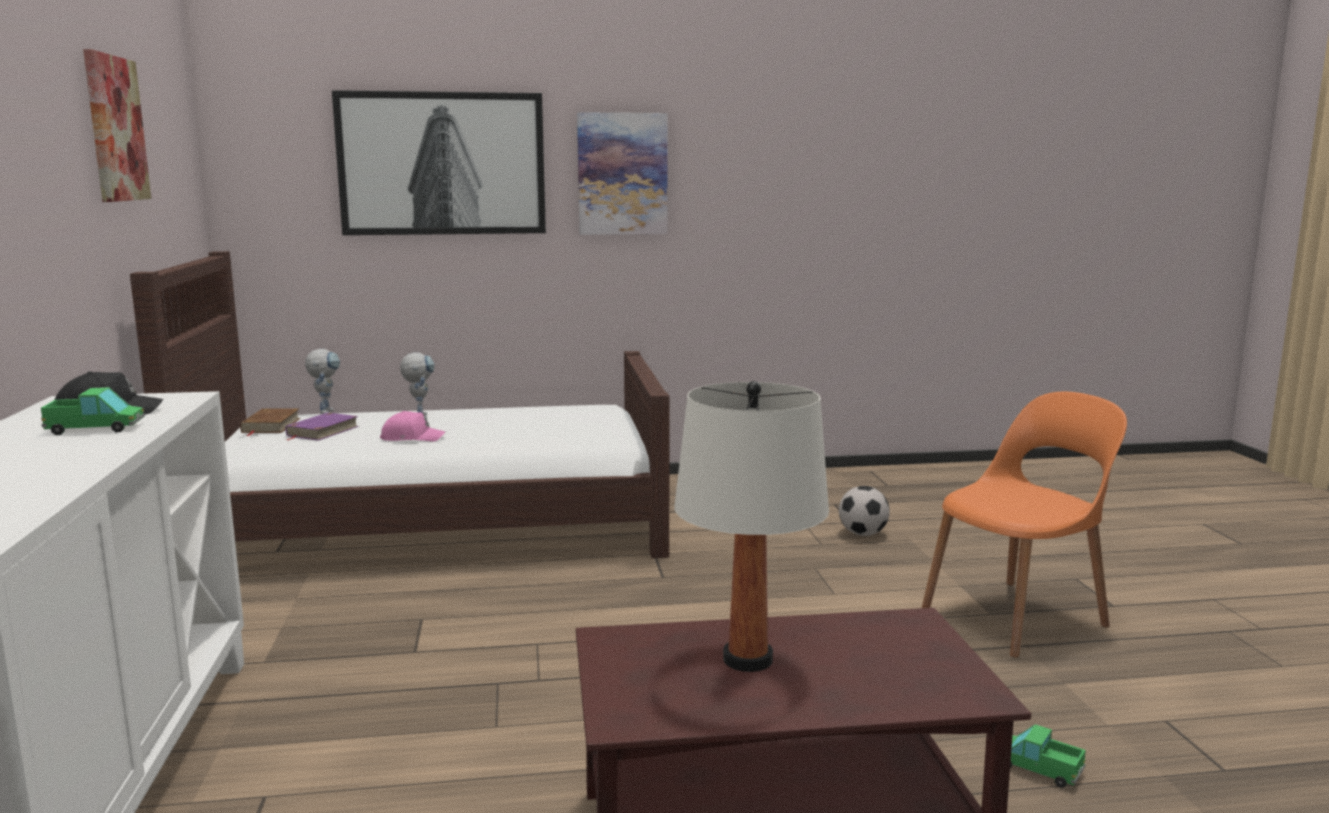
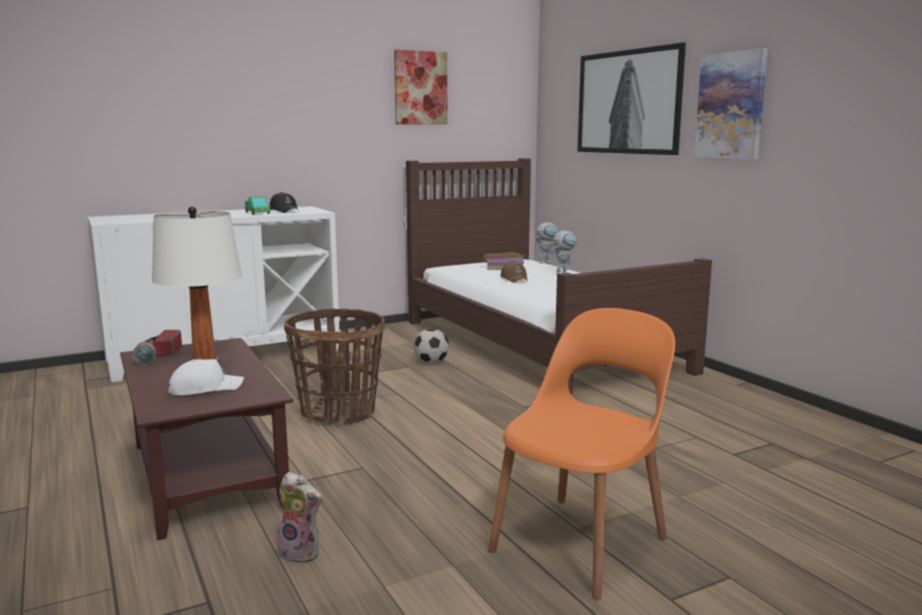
camera: 70 degrees right, 0 degrees up
pink cap [380,411,445,442] -> brown cap [500,261,528,283]
football [839,486,890,536] -> football moved to [414,328,449,364]
orange chair [922,392,1127,658] -> orange chair turned 90 degrees counterclockwise [488,308,675,599]
toy truck [1010,724,1086,788] -> plush toy [277,472,322,564]
none -> flashlight [132,330,182,365]
none -> white cap [168,359,244,395]
none -> basket [284,308,385,425]

